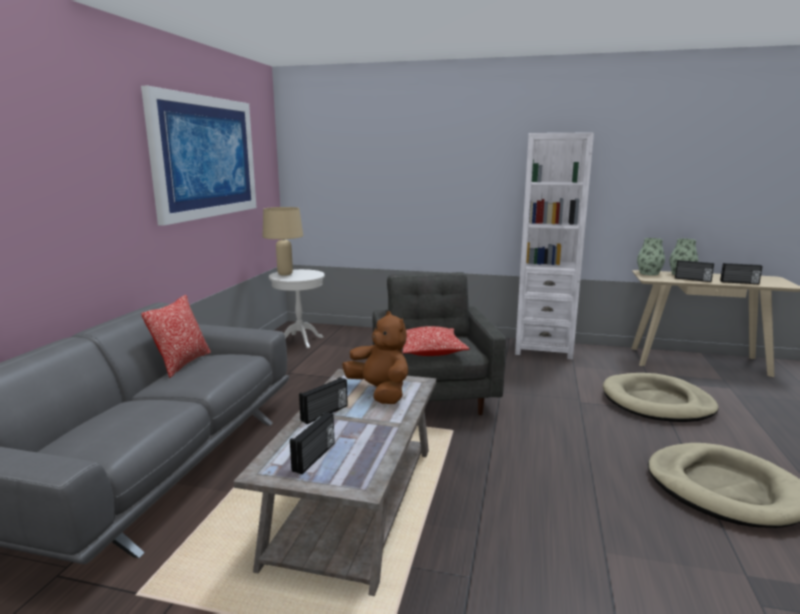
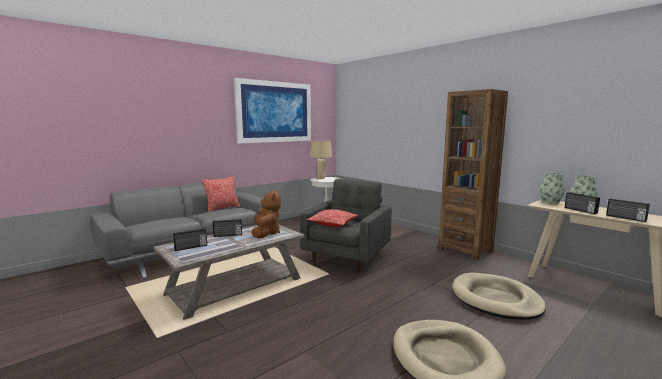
camera: 35 degrees right, 5 degrees down
white bookcase [515,132,594,360] -> brown bookcase [438,89,508,260]

